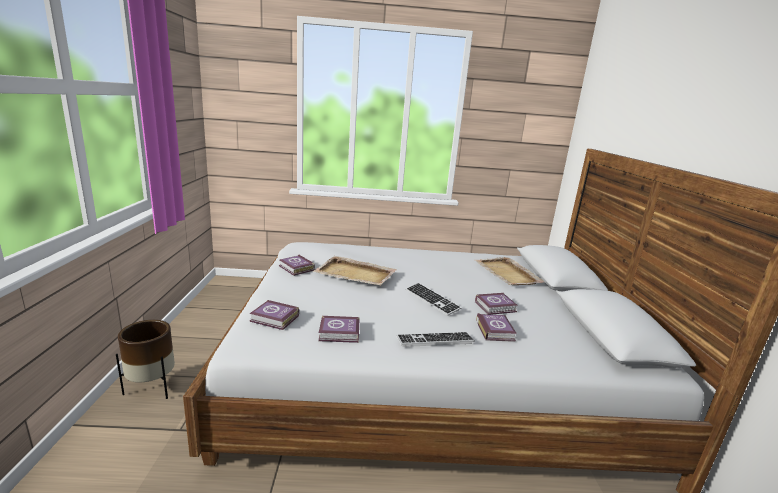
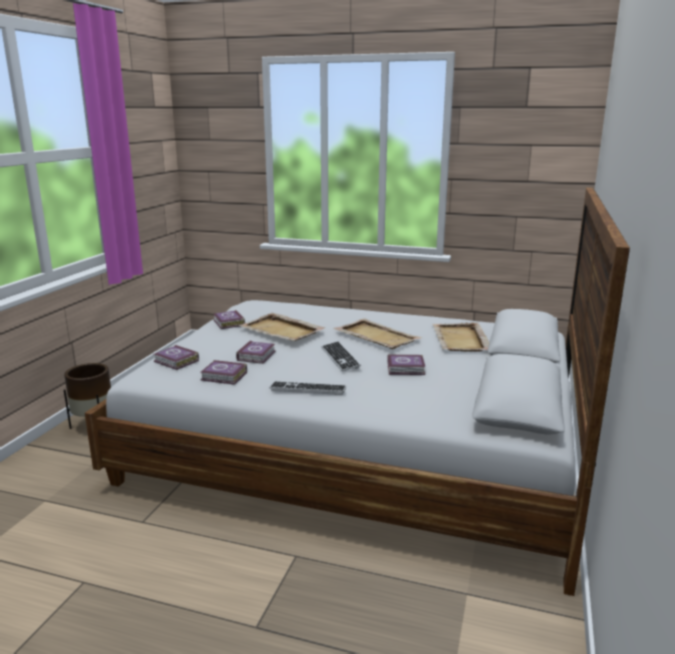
camera: 20 degrees right, 0 degrees up
book [476,313,517,342] -> book moved to [236,341,276,364]
none -> beige tray [333,318,422,349]

